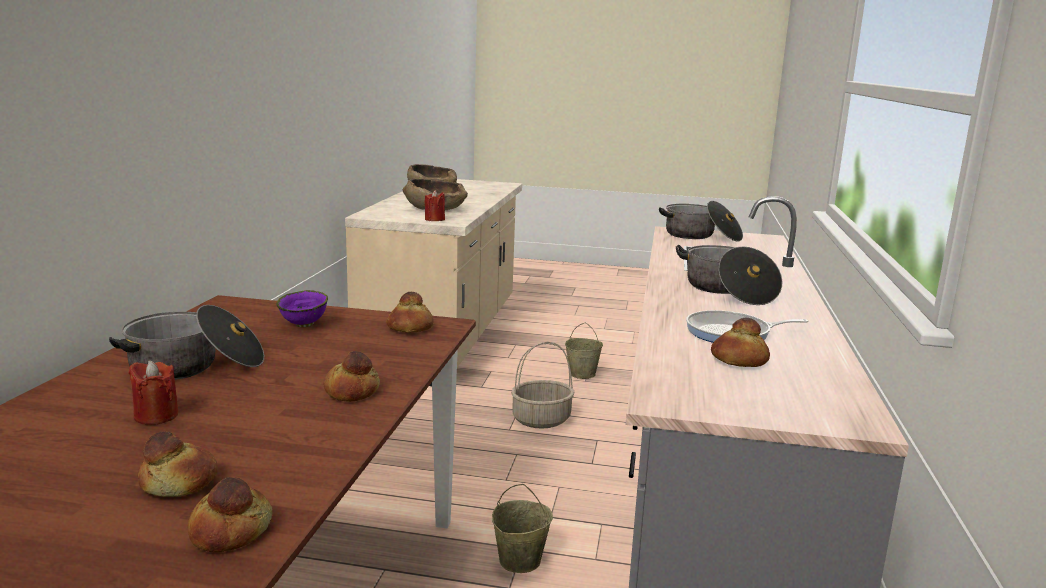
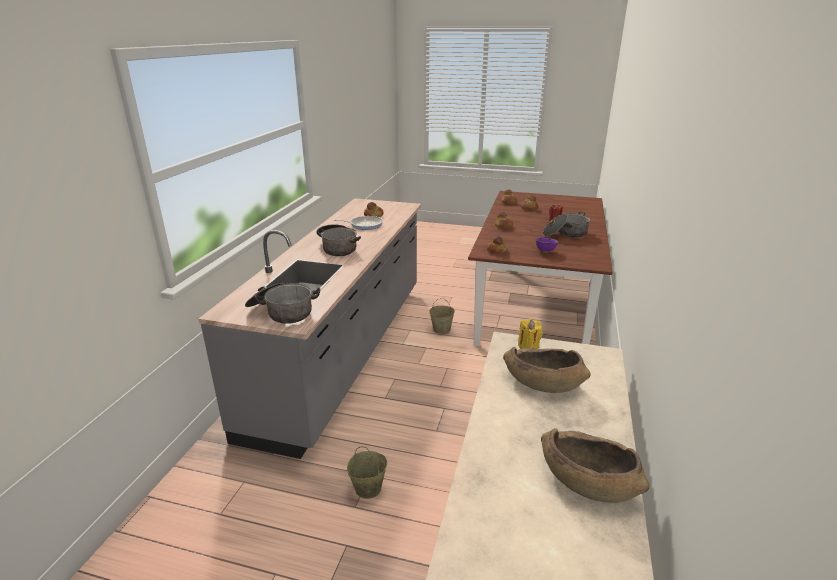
camera: 175 degrees left, 10 degrees up
red candle [424,190,445,221] -> yellow candle [518,319,542,349]
basket [511,342,574,429] -> none

